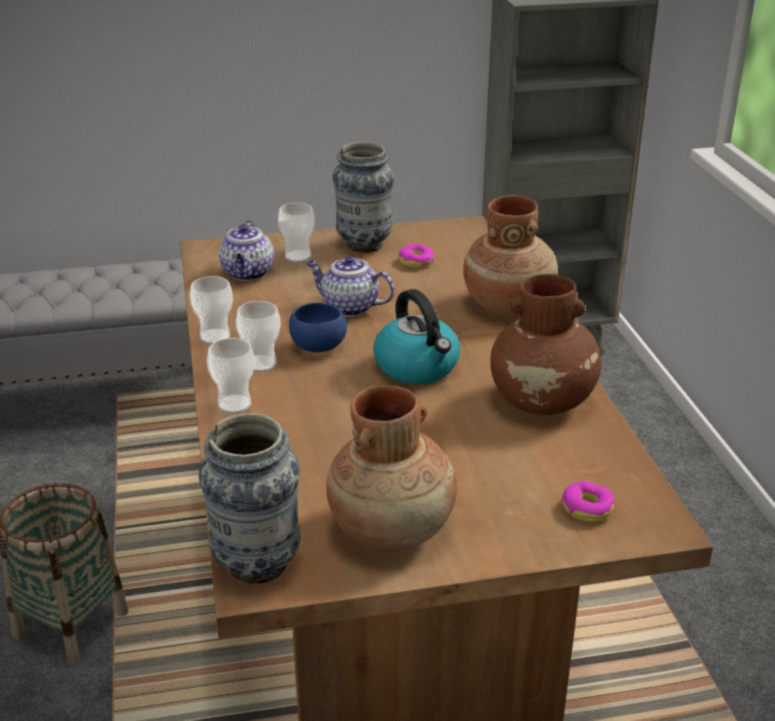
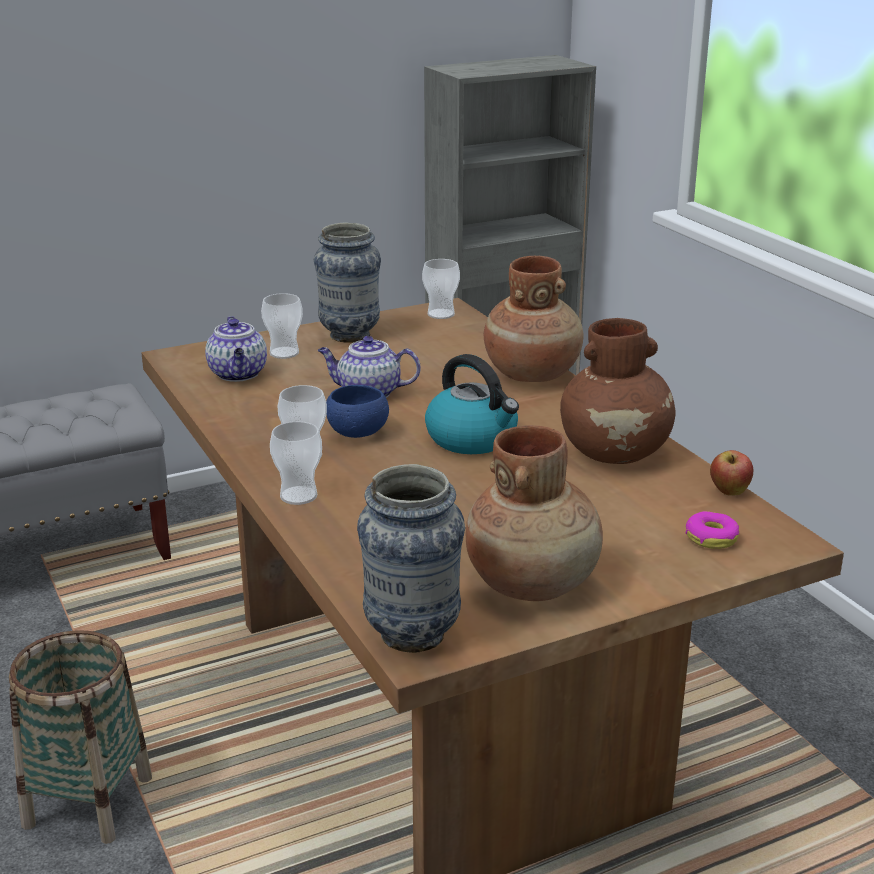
camera: 15 degrees left, 5 degrees down
cup [189,276,233,344] -> cup moved to [422,259,460,319]
donut [399,244,434,268] -> none
none -> apple [710,450,753,496]

